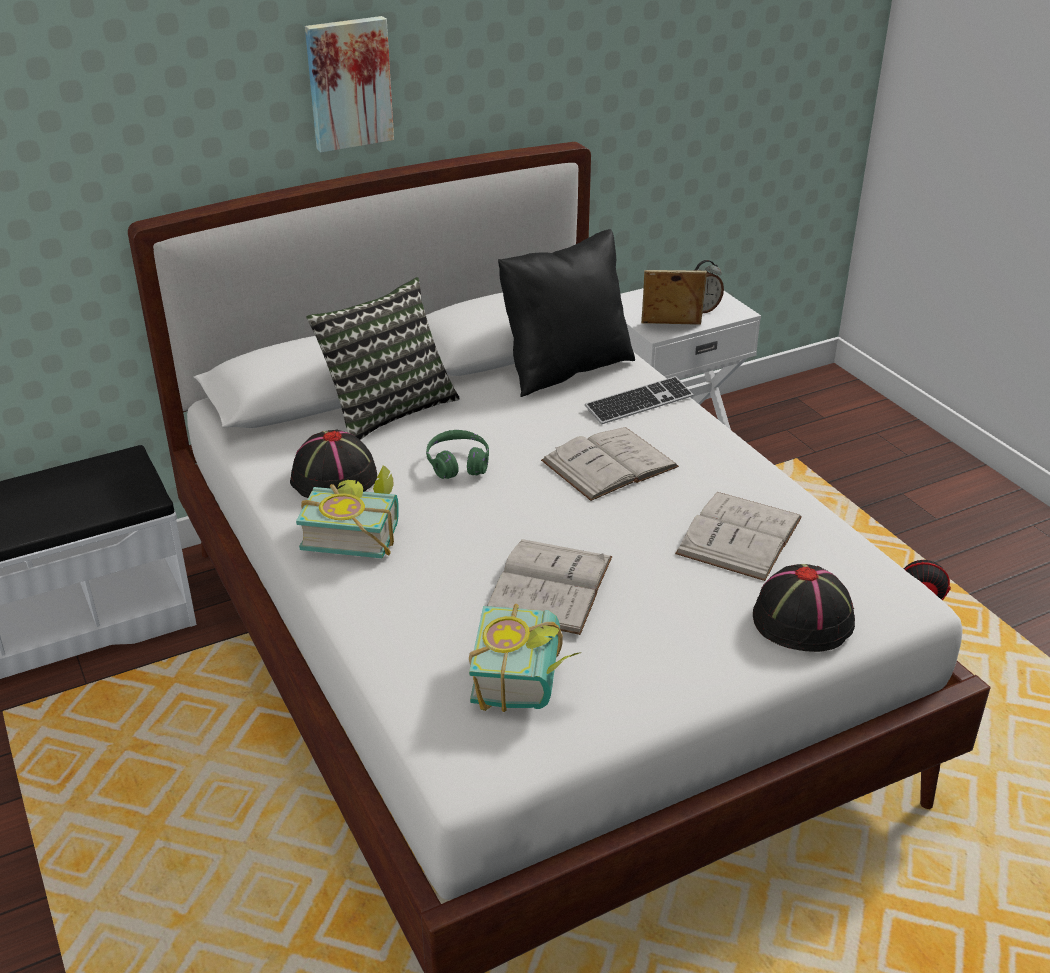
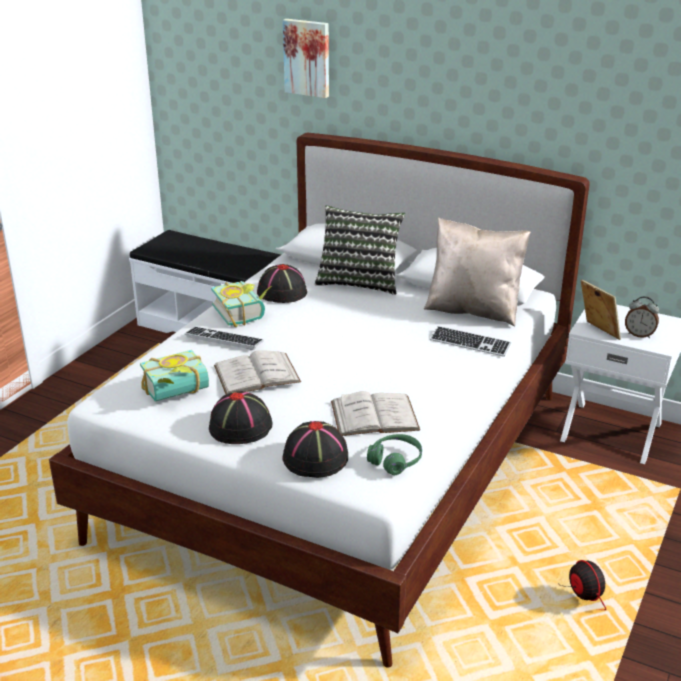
camera: 55 degrees right, 5 degrees down
picture [305,16,394,152] -> picture moved to [283,19,329,98]
green headphones [426,430,489,479] -> green headphones moved to [367,434,422,475]
black pillow [498,229,635,397] -> beige pillow [424,218,531,327]
white book [541,427,679,501] -> none
none -> keyboard [184,327,264,350]
none -> black hat [209,391,273,444]

